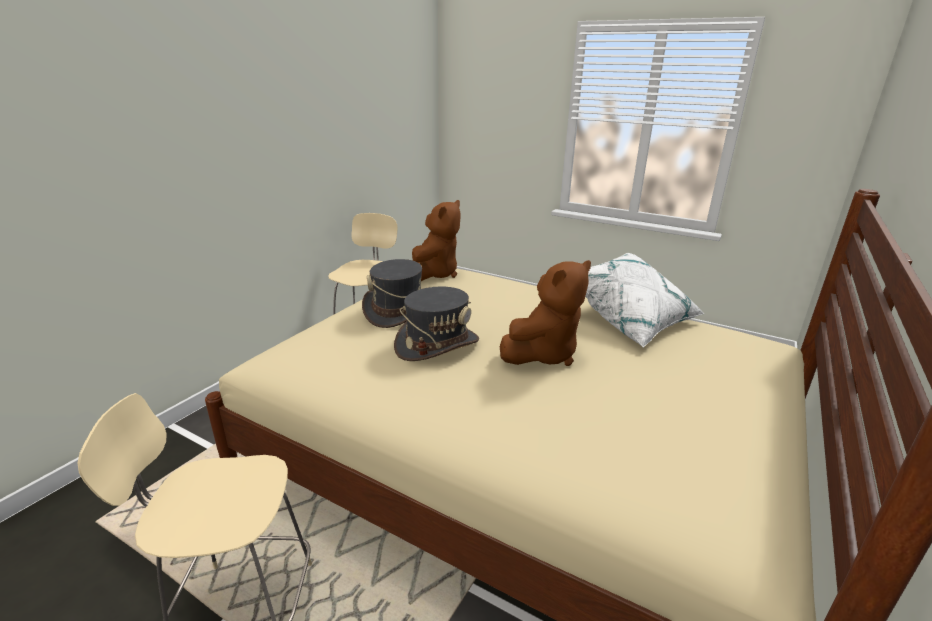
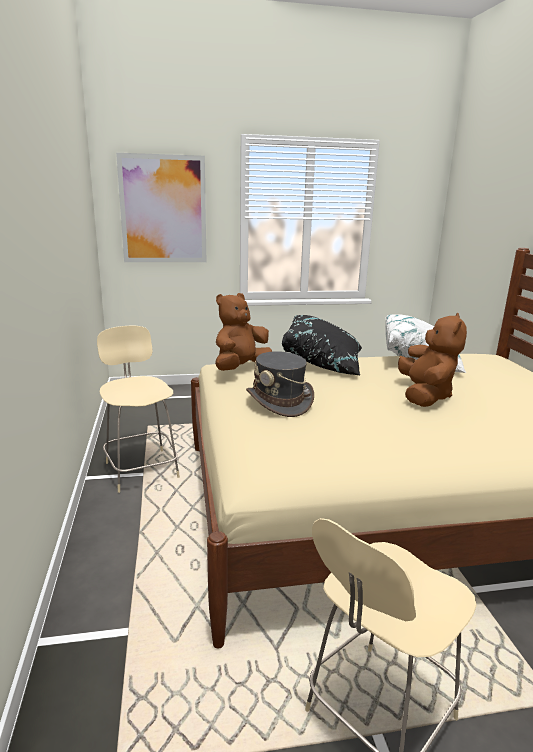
camera: 40 degrees left, 5 degrees down
grey hat [394,287,479,361] -> none
brown plush toy [412,200,461,281] -> brown plush toy turned 120 degrees counterclockwise [215,293,272,371]
none -> picture [116,153,206,262]
none -> black pillow [281,315,362,375]

